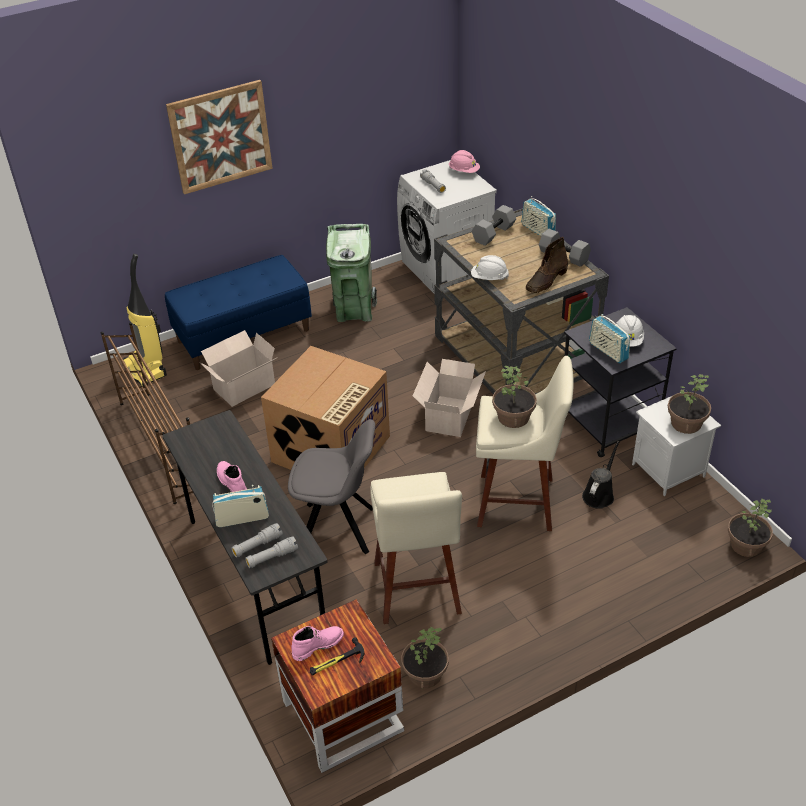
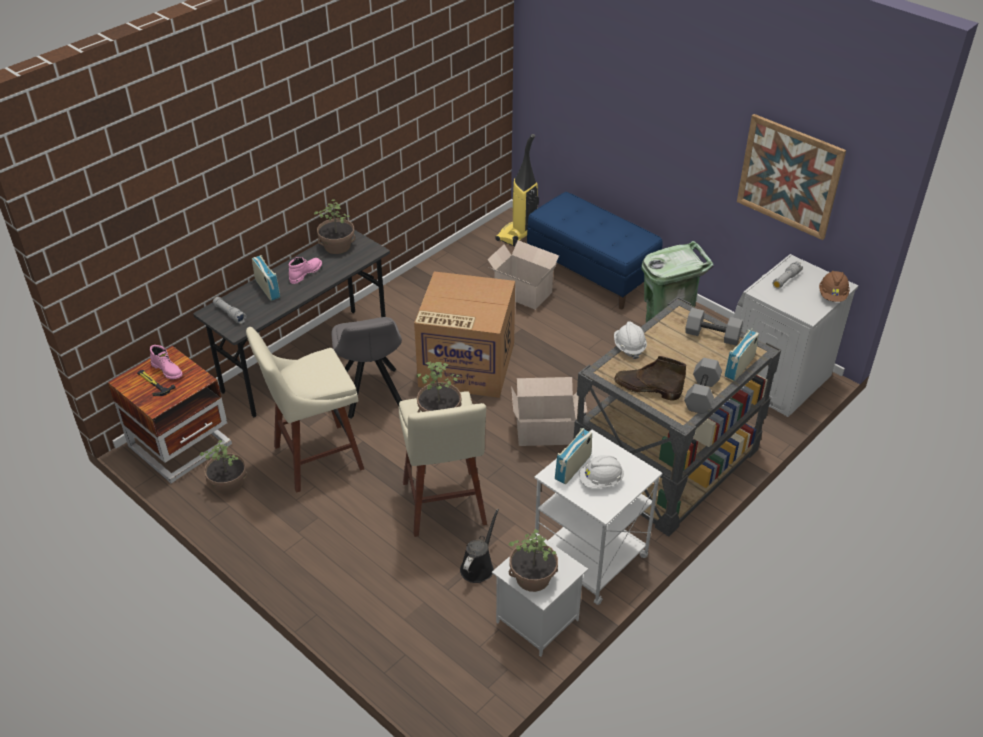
camera: 70 degrees right, 0 degrees up
brown shoe rack [101,322,193,504] -> none
picture [166,80,273,194] -> picture moved to [737,114,846,240]
grey flashlight [231,523,283,558] -> none
pink hard hat [449,150,480,173] -> brown hard hat [819,271,850,302]
black cart [564,307,677,457] -> white cart [534,430,662,605]
black watering can [582,441,619,509] -> black watering can turned 75 degrees counterclockwise [460,509,499,583]
potted plant [728,498,773,557] -> potted plant moved to [314,199,356,254]

